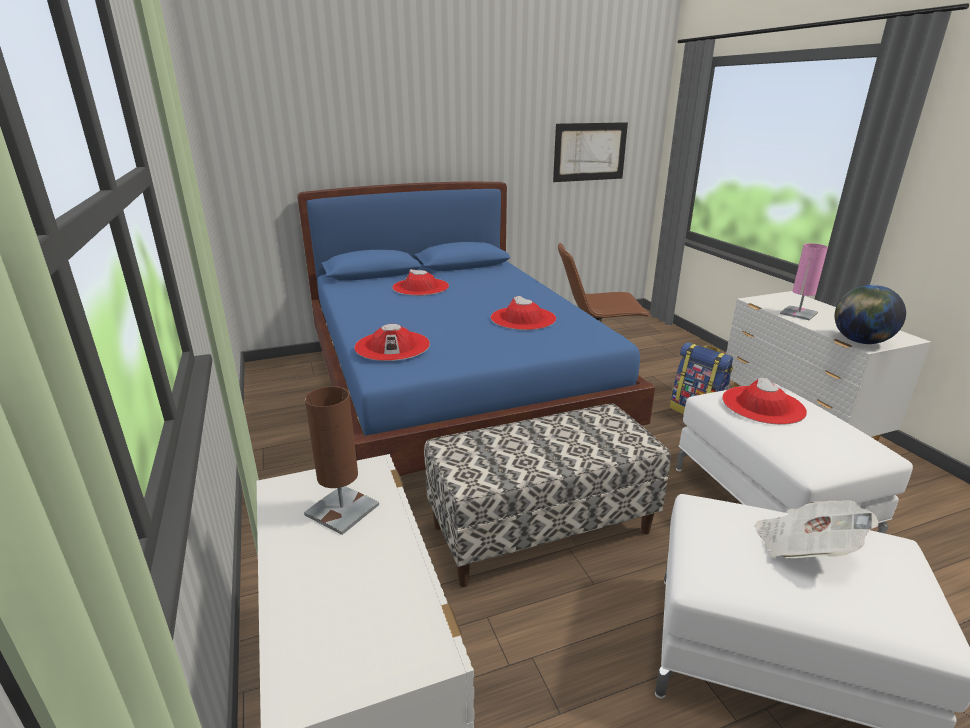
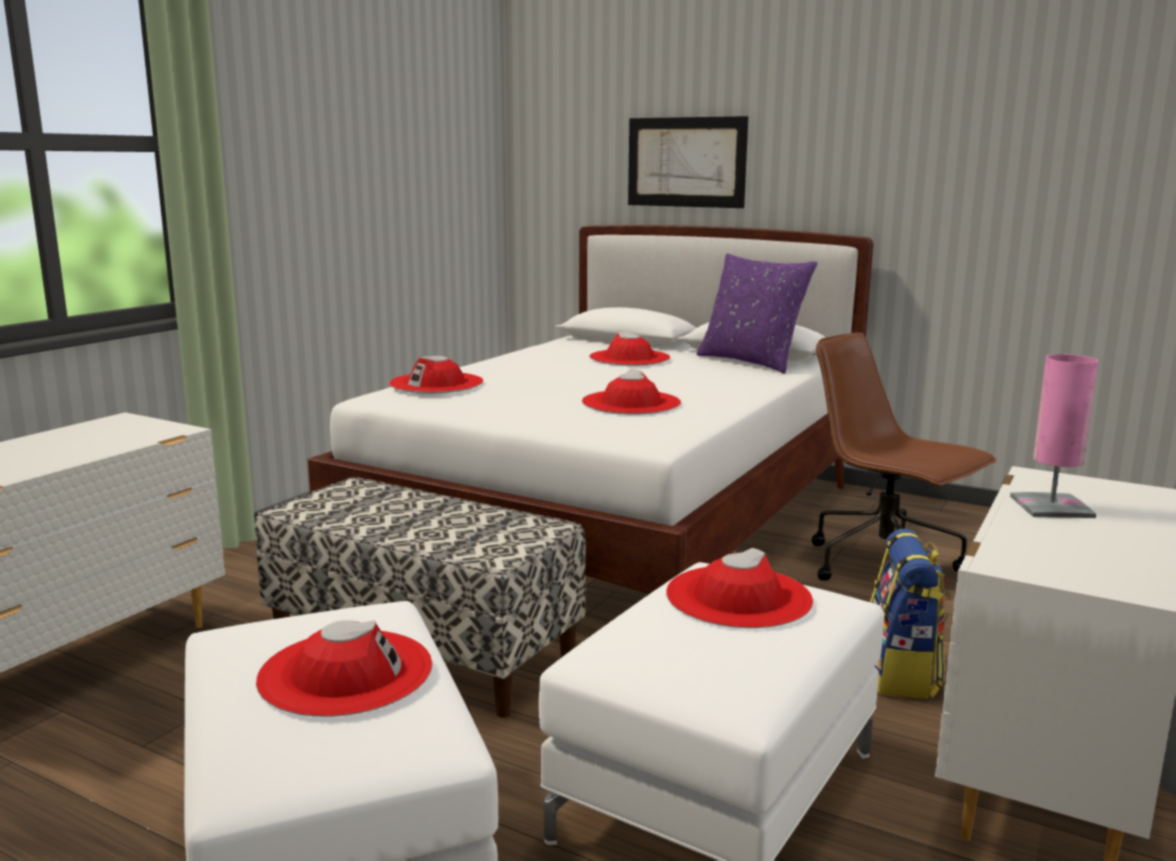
camera: 50 degrees right, 10 degrees down
blue bed [297,182,655,476] -> white bed [307,225,873,594]
brown table lamp [304,386,379,535] -> none
picture [553,122,628,182] -> picture moved to [628,116,748,208]
newspaper [754,500,879,558] -> red hat [256,620,432,717]
globe [835,285,906,344] -> none
none -> purple pillow [697,254,817,373]

